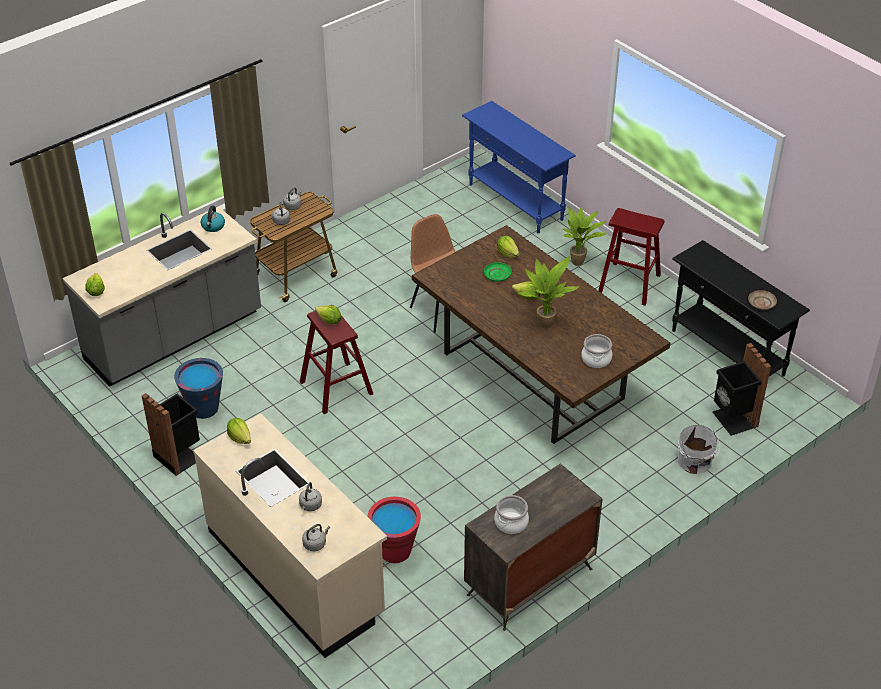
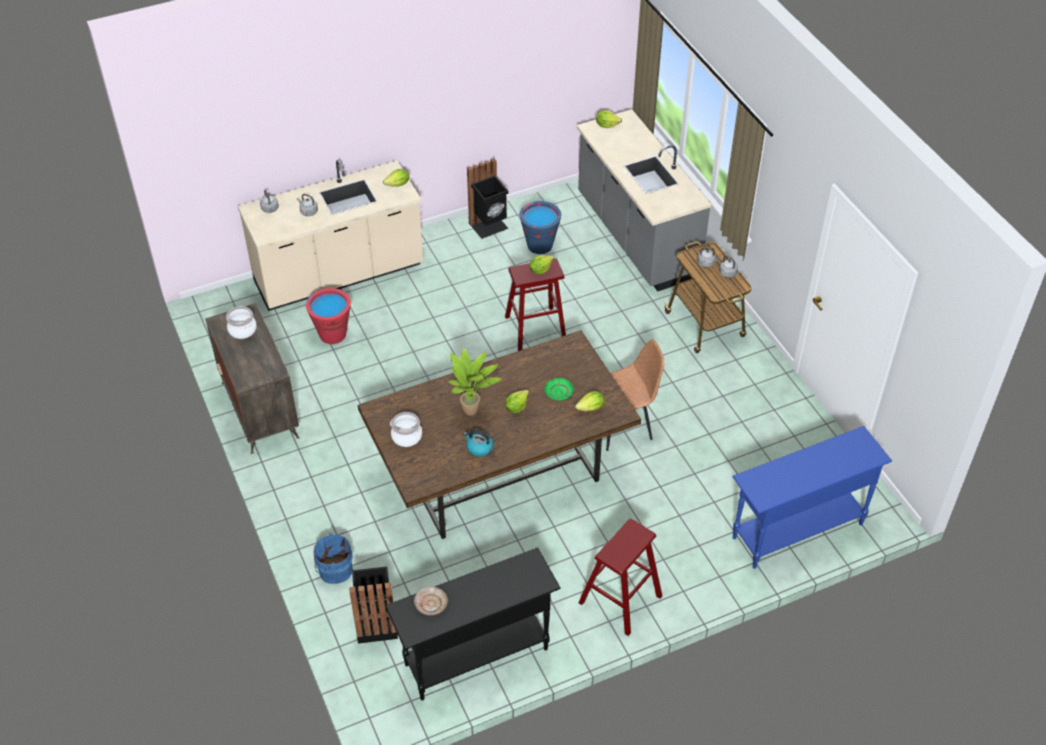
camera: 105 degrees right, 5 degrees up
kettle [201,206,225,232] -> kettle moved to [463,430,493,457]
potted plant [562,207,607,266] -> none
white bucket [678,425,720,474] -> blue bucket [314,533,353,584]

